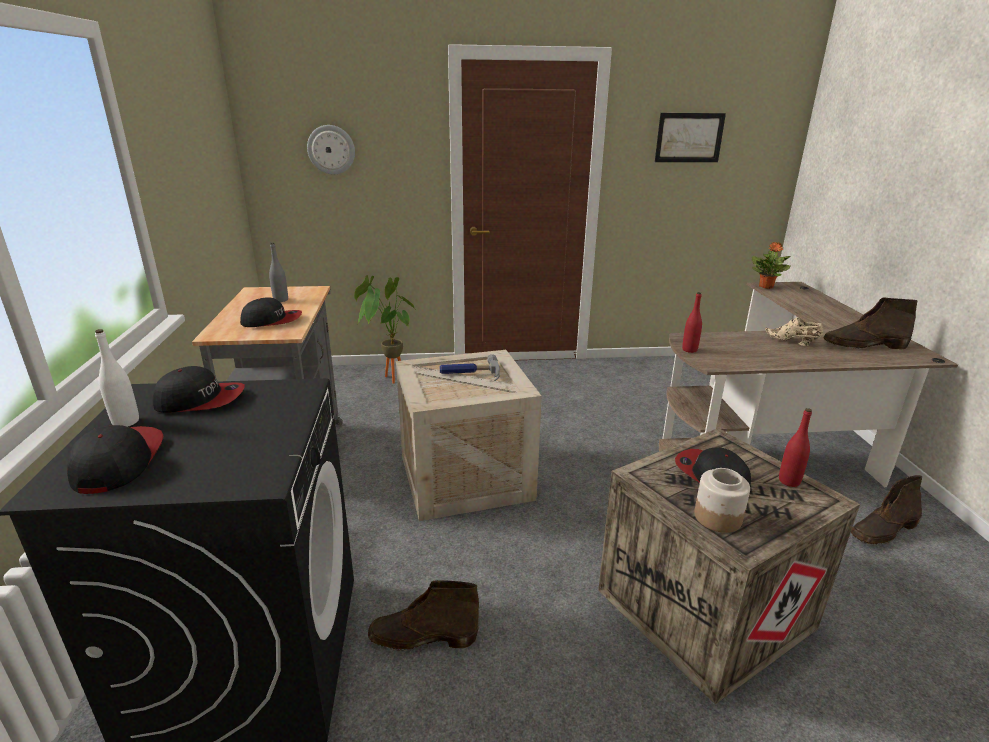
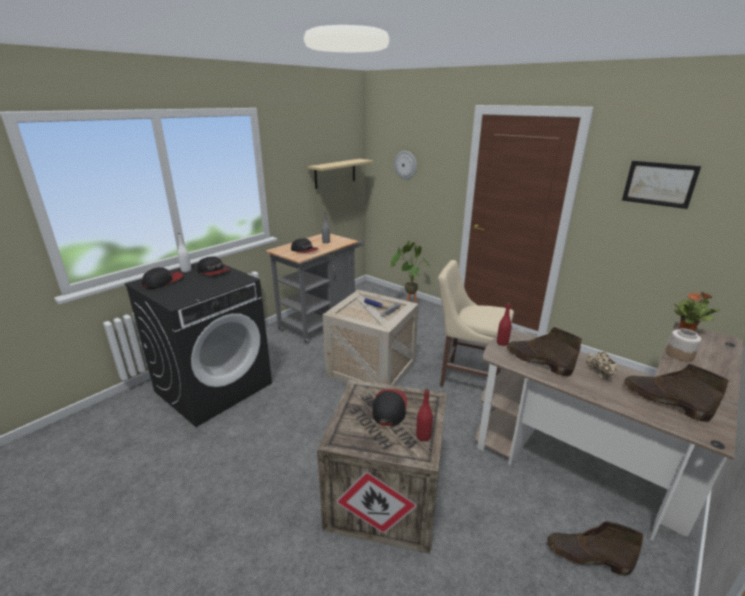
camera: 45 degrees right, 0 degrees up
brown boot [368,580,479,651] -> brown boot moved to [507,327,582,376]
jar [694,468,750,533] -> jar moved to [666,328,702,362]
none -> shelf [308,159,373,189]
none -> beige chair [438,260,514,387]

